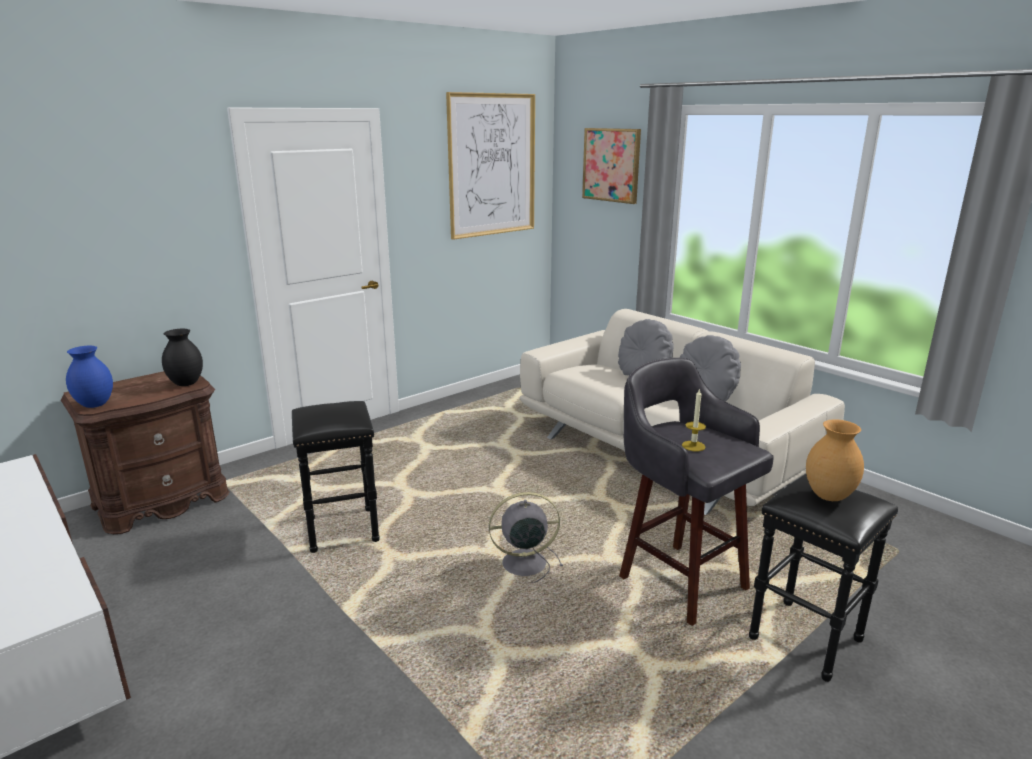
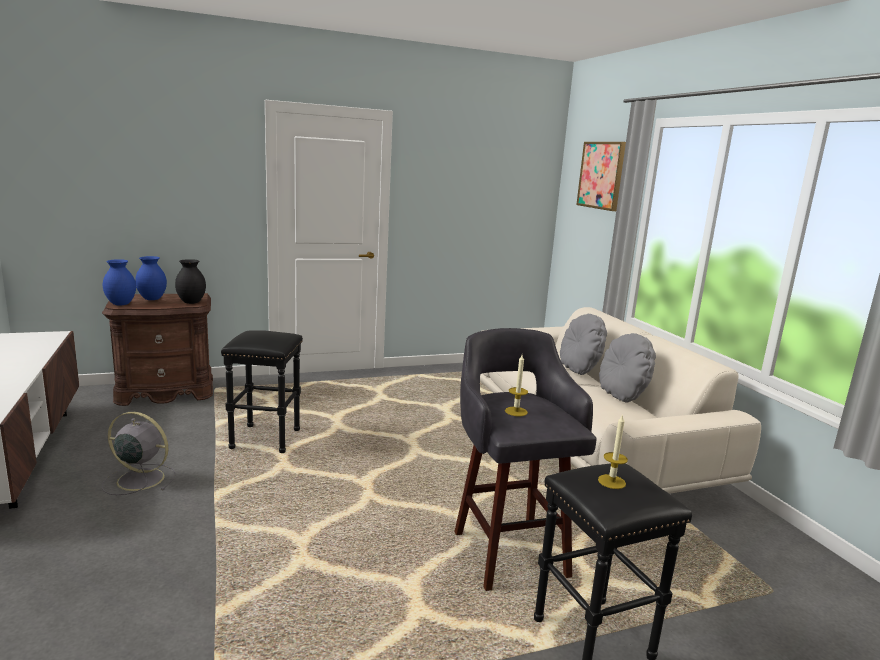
camera: 20 degrees right, 5 degrees down
picture [446,92,535,240] -> none
grey fan [489,492,563,583] -> grey fan moved to [102,412,176,495]
brown vase [806,419,864,501] -> candle [598,414,628,489]
none -> blue vase [135,256,167,300]

